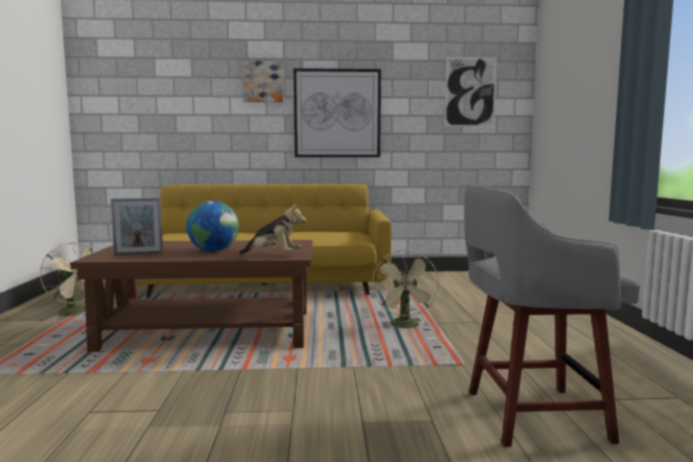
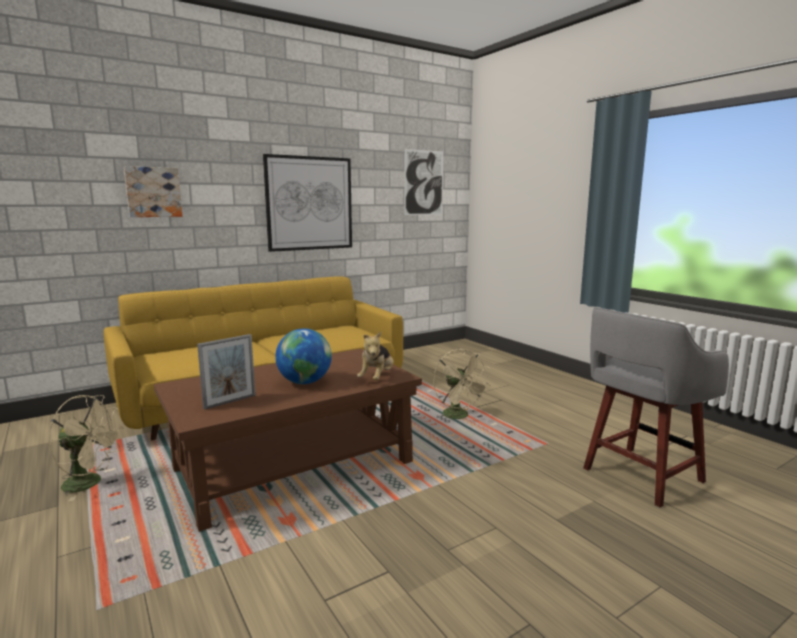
camera: 30 degrees left, 5 degrees up
plush toy [239,203,306,254] -> plush toy turned 120 degrees clockwise [357,332,394,380]
picture [242,60,284,102] -> picture moved to [124,166,182,217]

